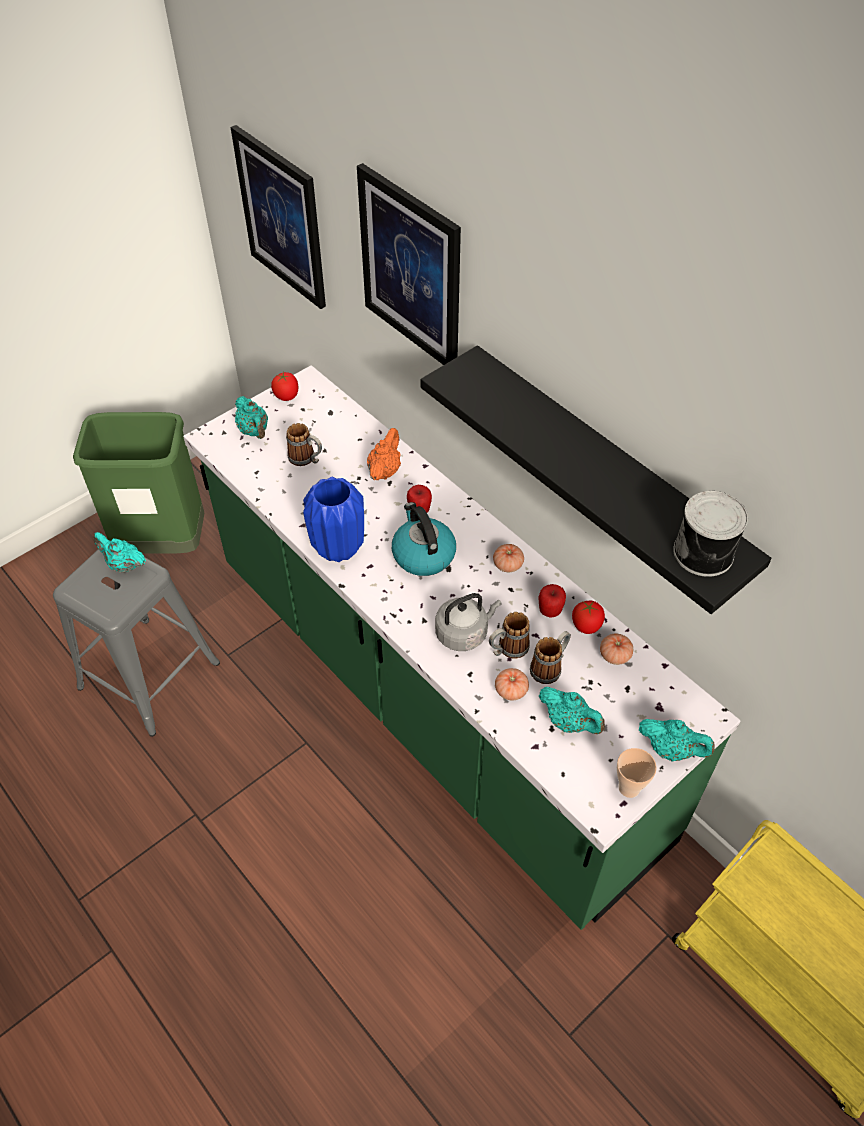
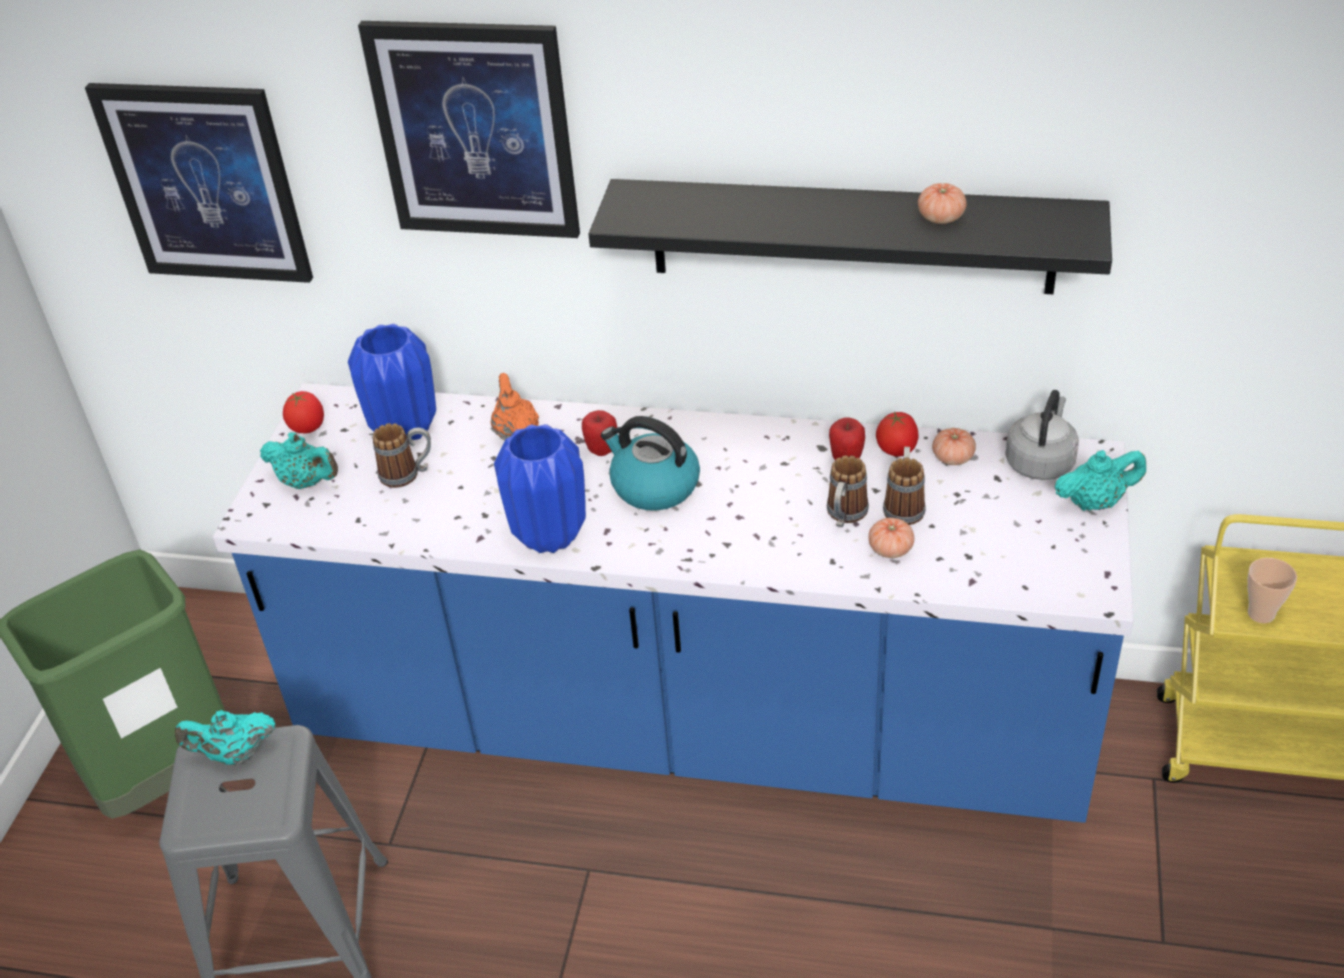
camera: 35 degrees left, 10 degrees down
green counter [183,365,740,930] -> blue counter [213,383,1134,823]
grey kettle [435,593,501,651] -> grey kettle moved to [1005,390,1079,480]
tomato [493,544,524,572] -> tomato moved to [918,183,967,224]
turquoise teapot [539,687,605,734] -> none
cup [617,748,657,798] -> cup moved to [1247,558,1297,623]
can [673,491,748,577] -> none
none -> blue vase [348,324,436,440]

